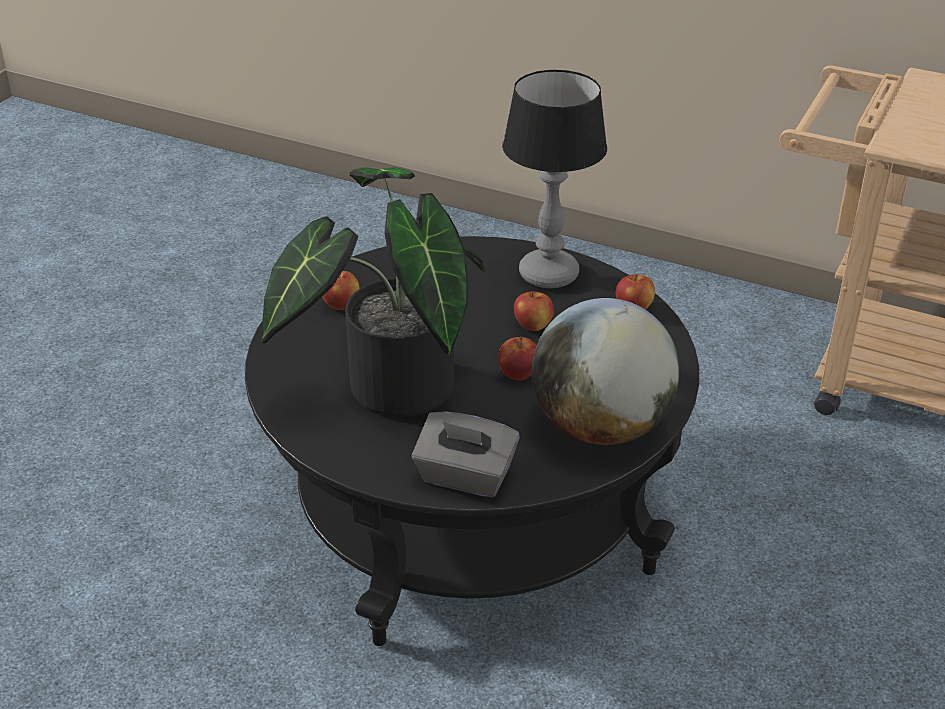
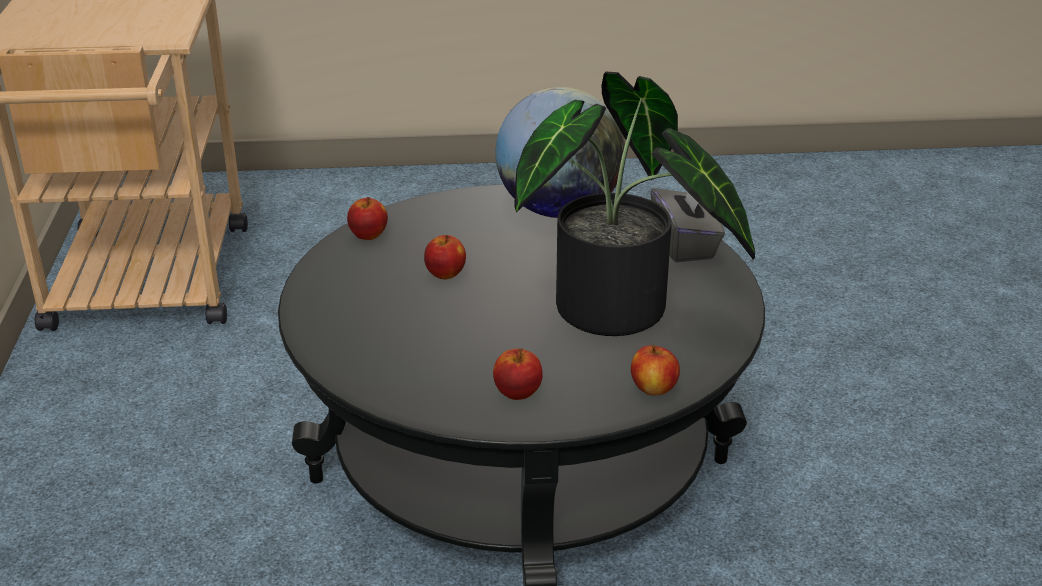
camera: 120 degrees left, 5 degrees down
apple [498,336,537,380] -> apple moved to [631,345,680,396]
table lamp [502,70,607,288] -> none

